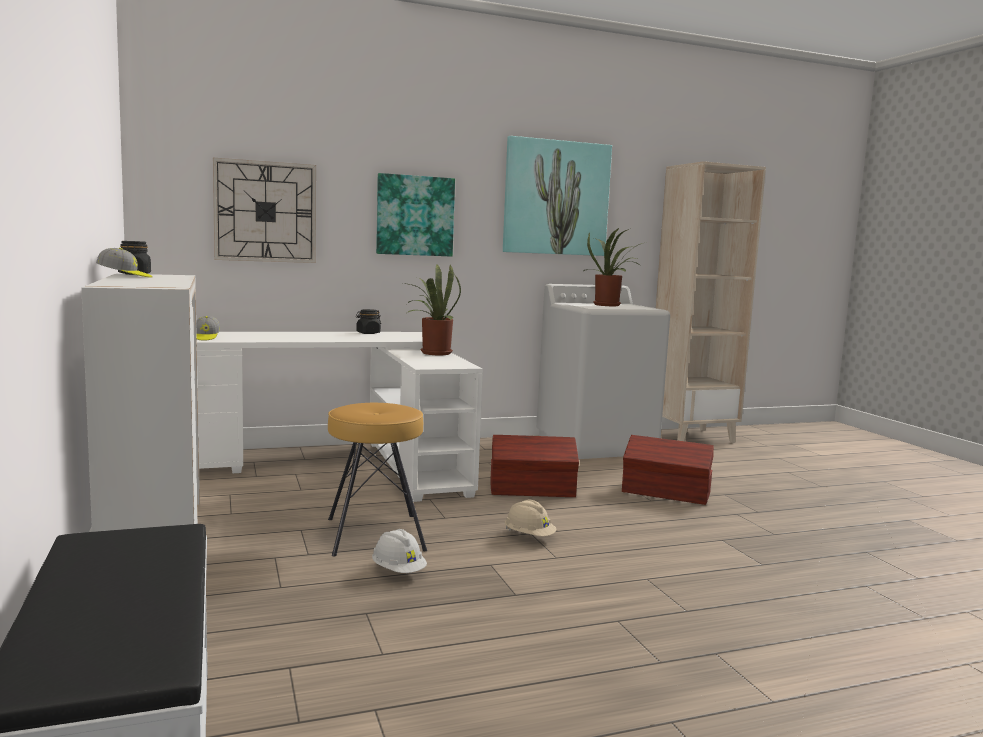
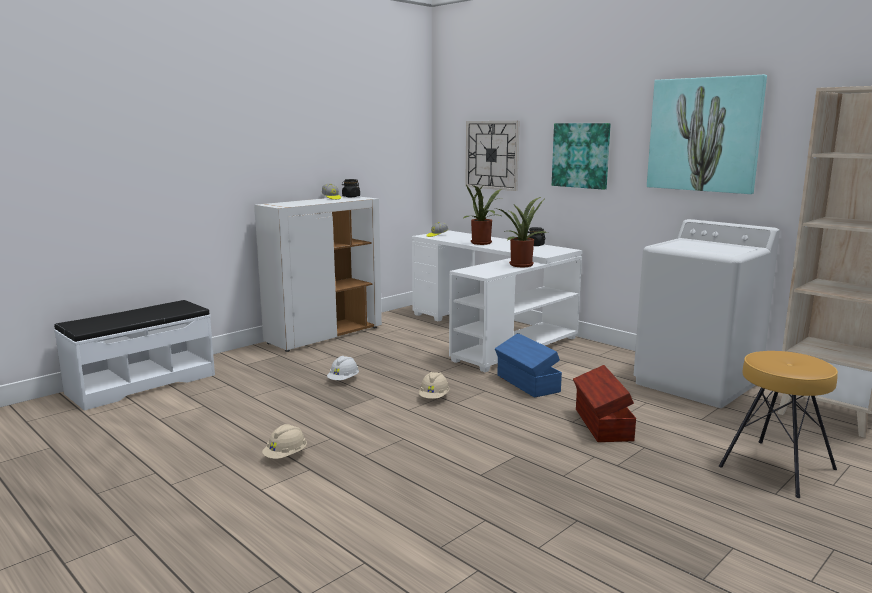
camera: 65 degrees right, 5 degrees up
brown stool [328,403,427,557] -> brown stool moved to [719,351,838,498]
brown storage box [490,435,579,497] -> blue storage box [495,333,562,398]
potted plant [584,228,642,306] -> potted plant moved to [463,185,503,245]
none -> beige hard hat [262,424,307,459]

